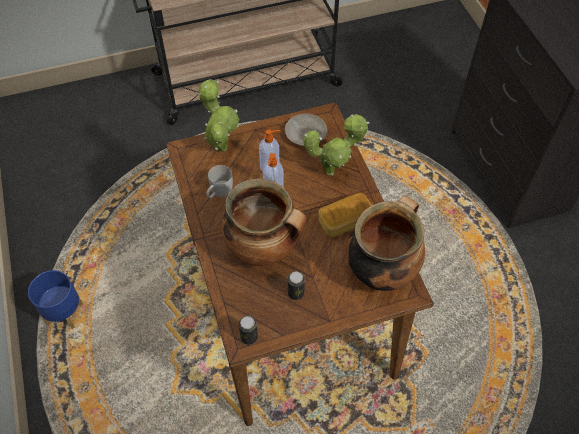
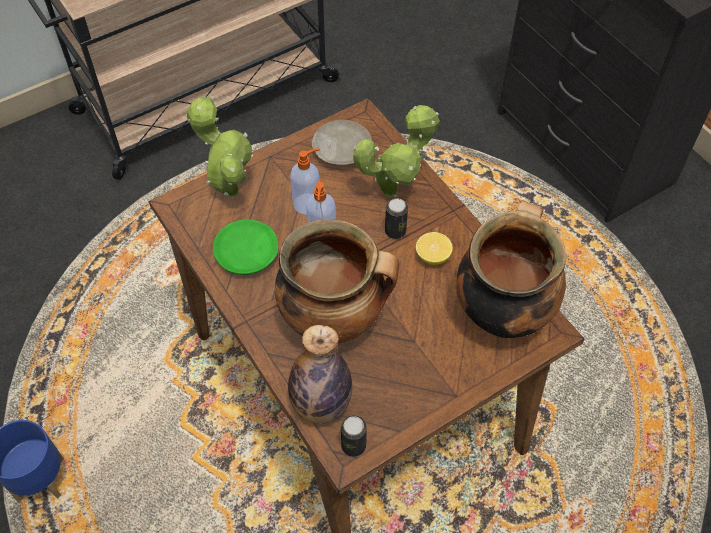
camera: 15 degrees left, 0 degrees up
white mug [206,165,233,198] -> green plate [213,219,278,275]
can [288,271,305,300] -> can moved to [385,199,408,239]
bread [318,193,372,237] -> lemon [416,232,453,265]
none -> bottle [288,325,352,424]

